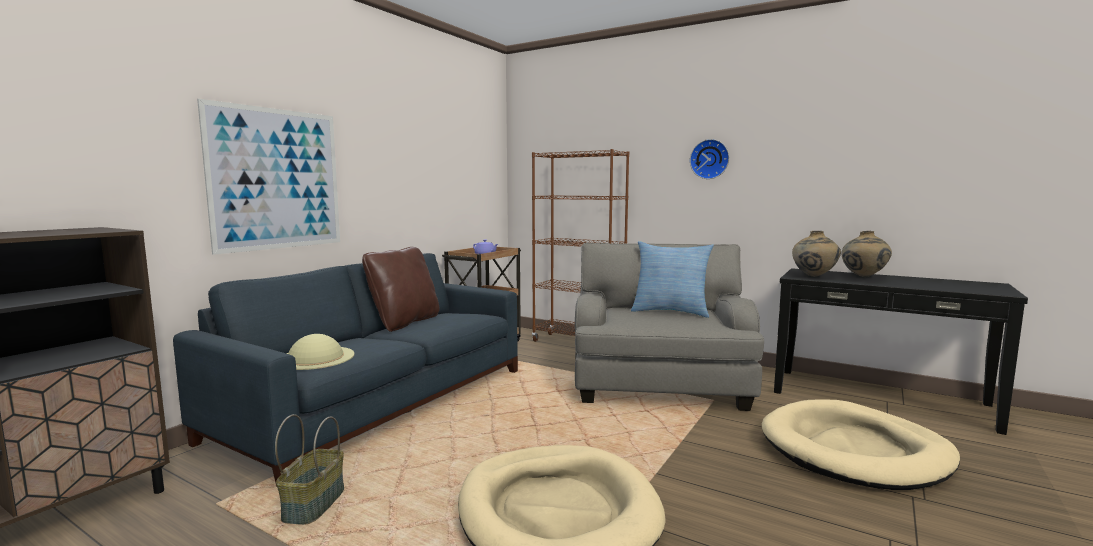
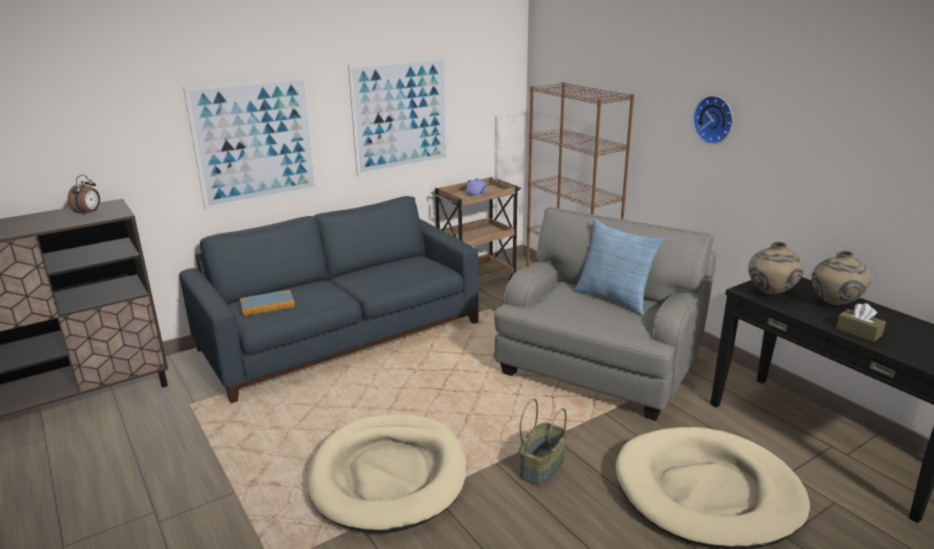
camera: 25 degrees right, 15 degrees up
basket [275,414,344,525] -> basket moved to [519,398,567,486]
beige hat [286,334,354,370] -> book [240,290,295,316]
brown pillow [362,247,440,332] -> none
none -> alarm clock [68,175,100,216]
none -> picture [348,56,448,176]
none -> brown tissue box [836,303,886,342]

